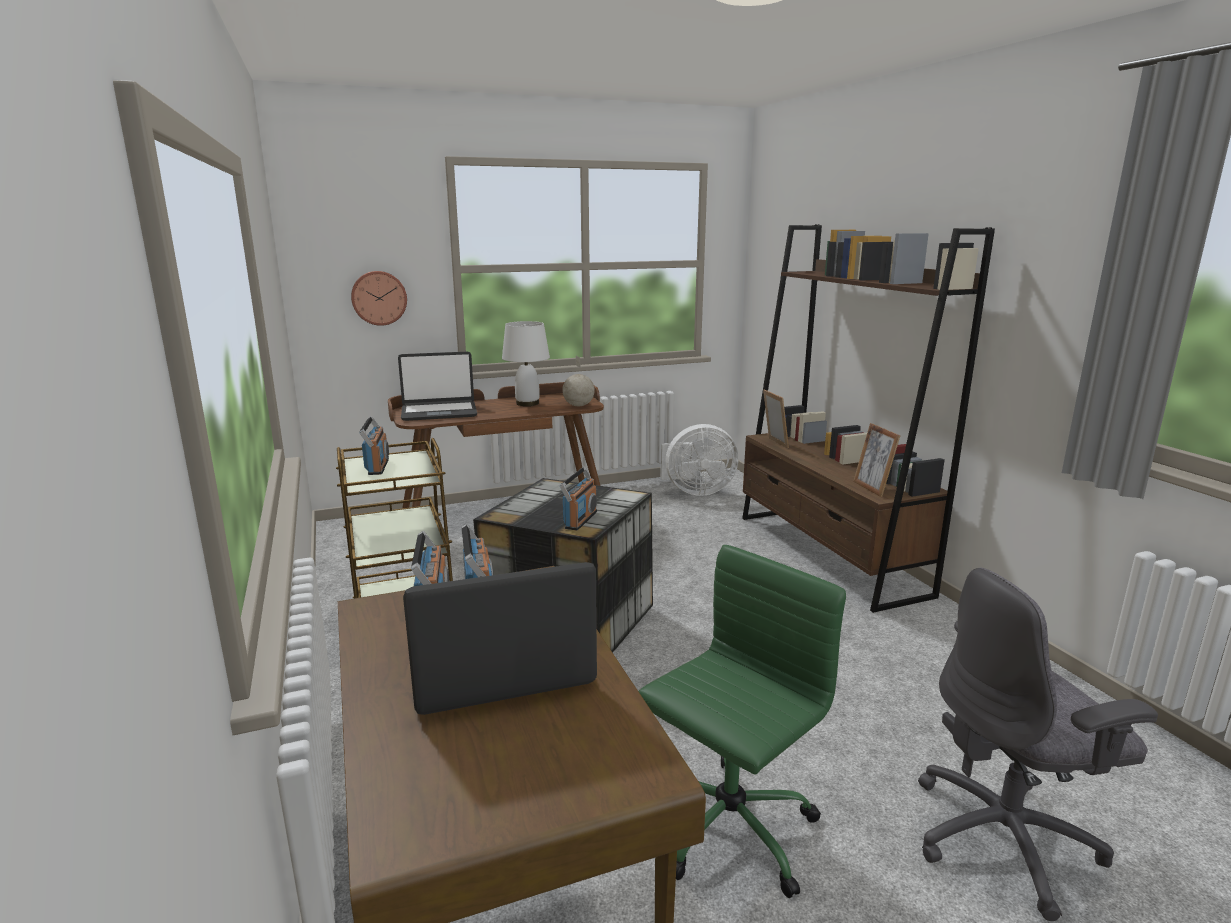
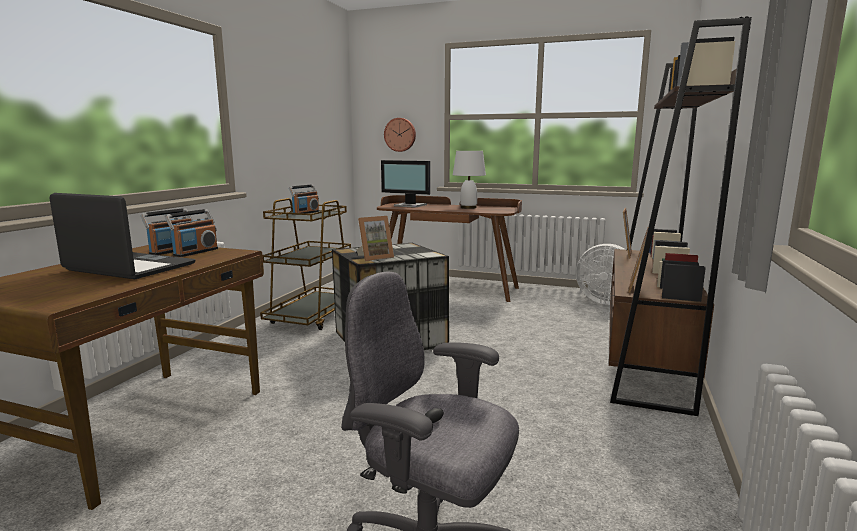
camera: 40 degrees right, 5 degrees down
laptop [398,351,477,421] -> monitor [381,160,430,208]
radio [560,467,597,531] -> picture frame [357,216,394,261]
globe [562,356,595,406] -> none
green office chair [638,545,846,898] -> none

